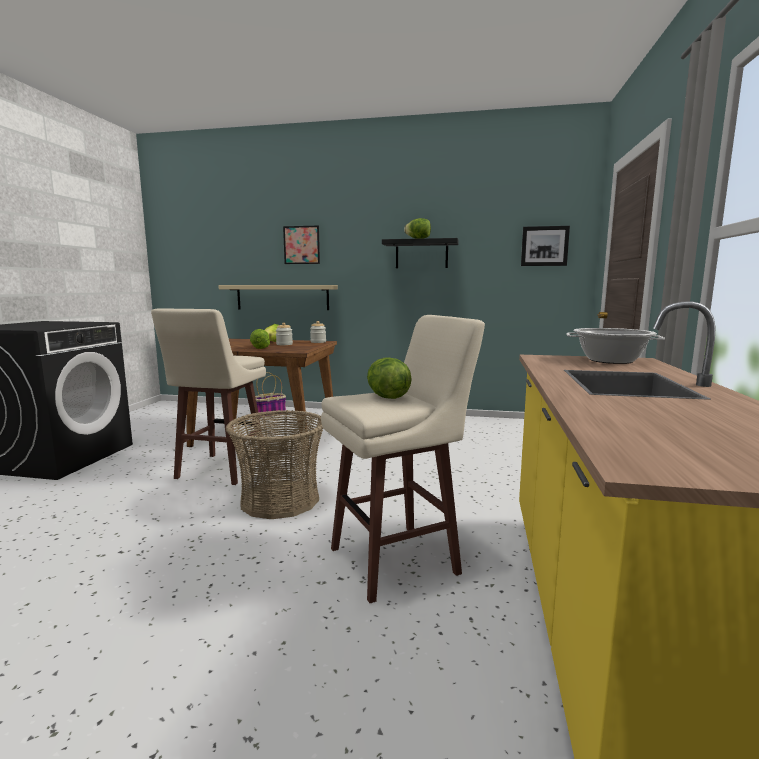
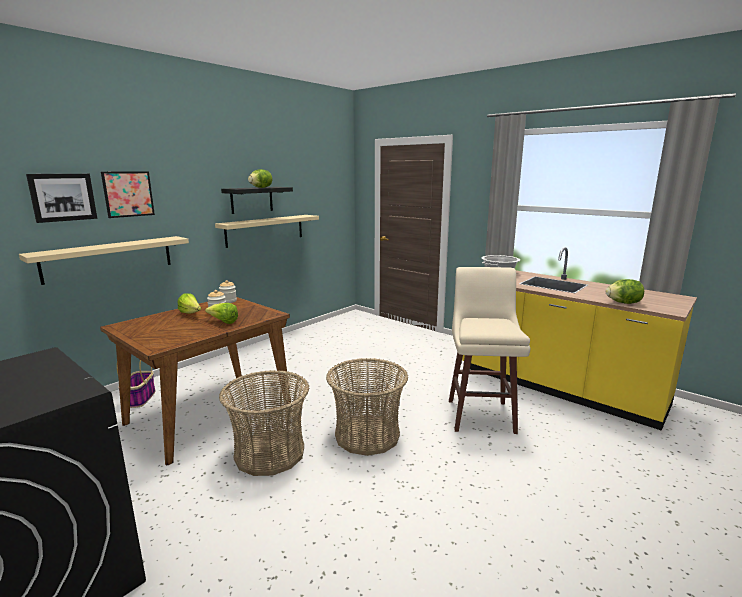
camera: 60 degrees left, 5 degrees up
beige stool [151,308,266,485] -> basket [219,370,309,476]
lettuce [367,357,412,399] -> lettuce moved to [606,279,644,304]
picture [521,226,570,266] -> picture moved to [26,174,97,223]
none -> beige shelf [215,215,319,248]

